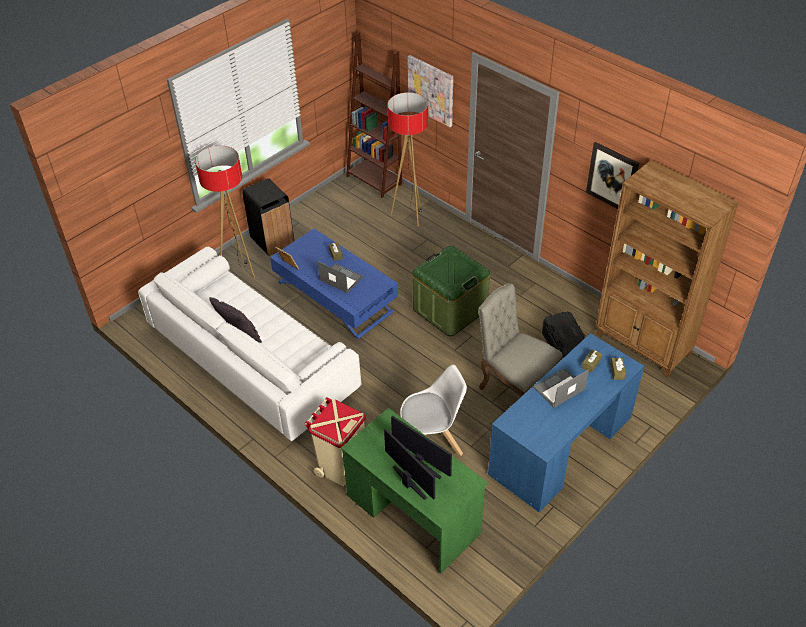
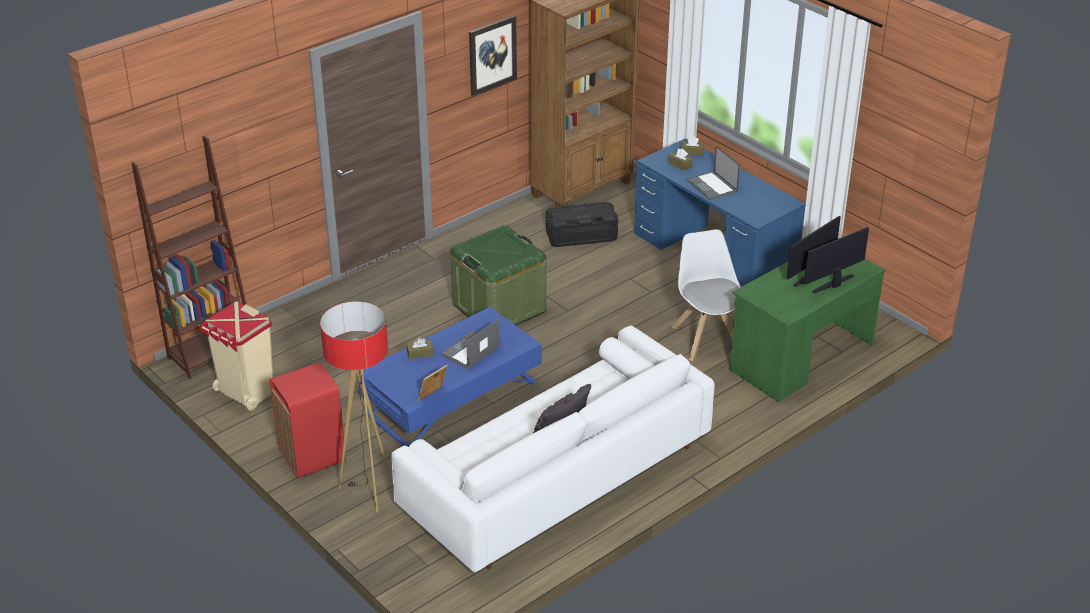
camera: 85 degrees left, 10 degrees down
black trash can [242,178,294,256] -> red trash can [270,362,346,479]
beige trash can [305,397,366,486] -> beige trash can moved to [200,302,273,411]
floor lamp [387,92,428,226] -> none
picture [408,55,453,127] -> none
grey chair [478,283,563,398] -> none

